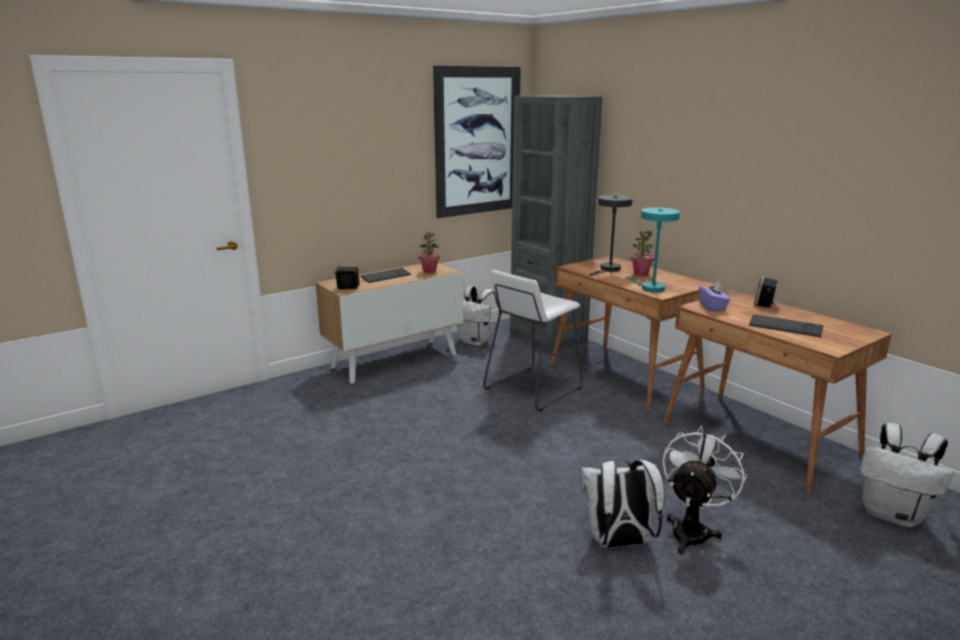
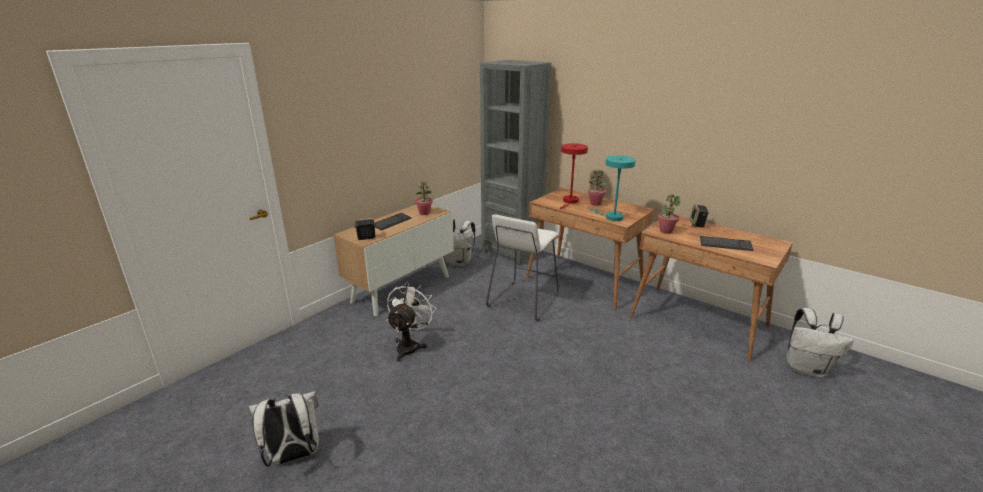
camera: 15 degrees left, 5 degrees up
picture [433,66,521,218] -> none
white backpack [580,459,665,548] -> white backpack moved to [249,391,319,467]
grey table lamp [589,195,633,276] -> red table lamp [560,143,588,209]
white fan [662,426,747,554] -> white fan moved to [386,282,436,361]
purple tissue box [699,282,730,311] -> potted plant [658,194,680,234]

